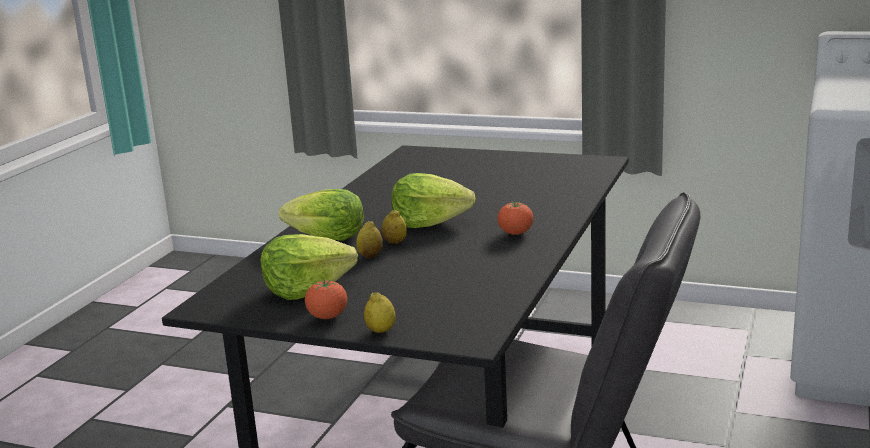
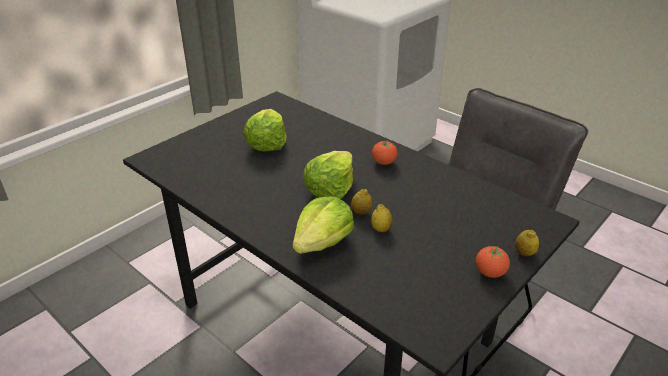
camera: 70 degrees left, 15 degrees up
lettuce [260,234,358,300] -> lettuce moved to [243,109,287,151]

